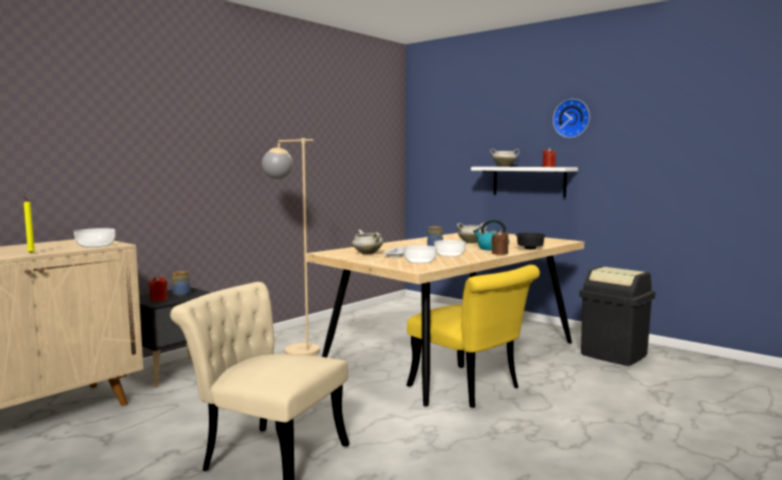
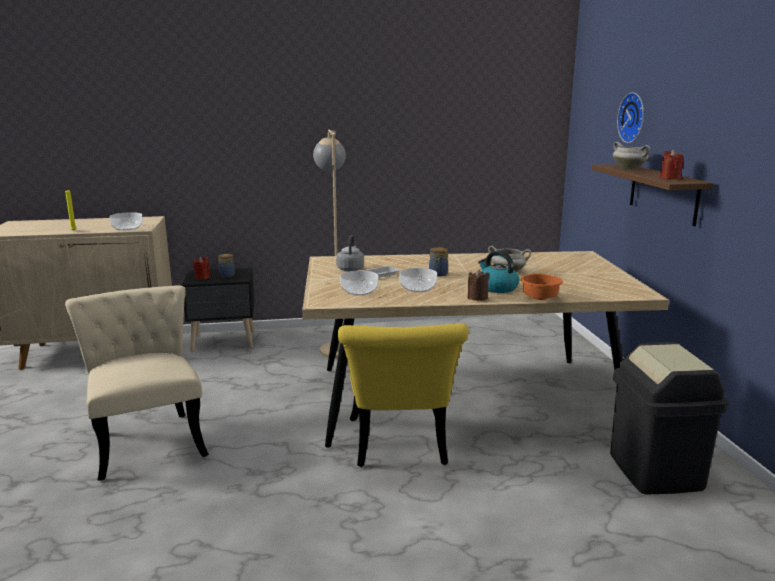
camera: 40 degrees right, 10 degrees up
white cooking pot [352,230,383,255] -> grey kettle [336,235,364,271]
white shelf [471,167,578,197] -> brown shelf [592,164,713,226]
black bowl [515,233,546,249] -> orange bowl [521,274,563,300]
wall clock [553,99,590,138] -> wall clock moved to [617,92,644,143]

